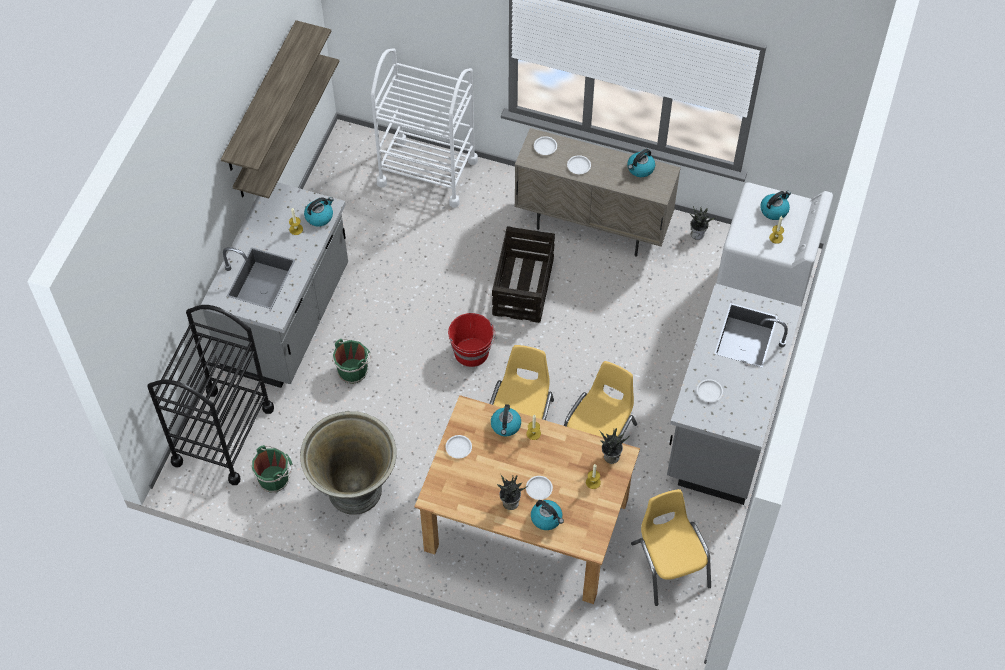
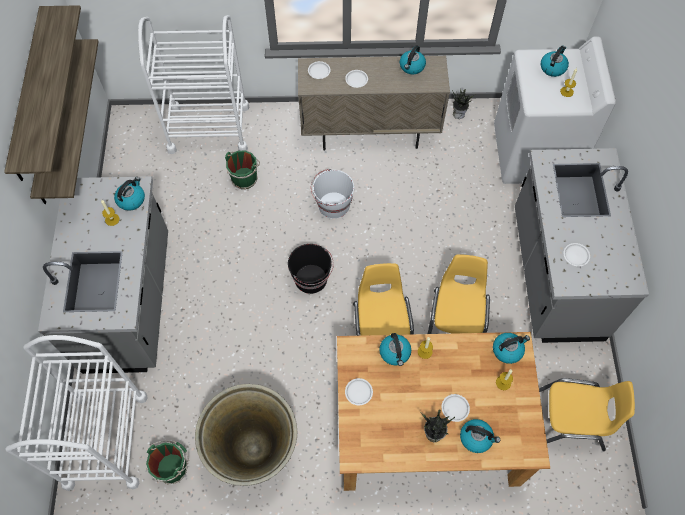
camera: 20 degrees left, 5 degrees up
black cart [147,305,274,485] -> white cart [5,335,148,491]
green bucket [332,339,372,384] -> green bucket moved to [225,150,260,189]
red bucket [448,313,495,367] -> black bucket [288,244,334,294]
crate [492,226,555,323] -> white bucket [311,169,354,219]
potted plant [599,428,629,464] -> kettle [493,333,530,364]
yellow chair [631,489,711,606] -> yellow chair turned 135 degrees clockwise [539,378,635,451]

